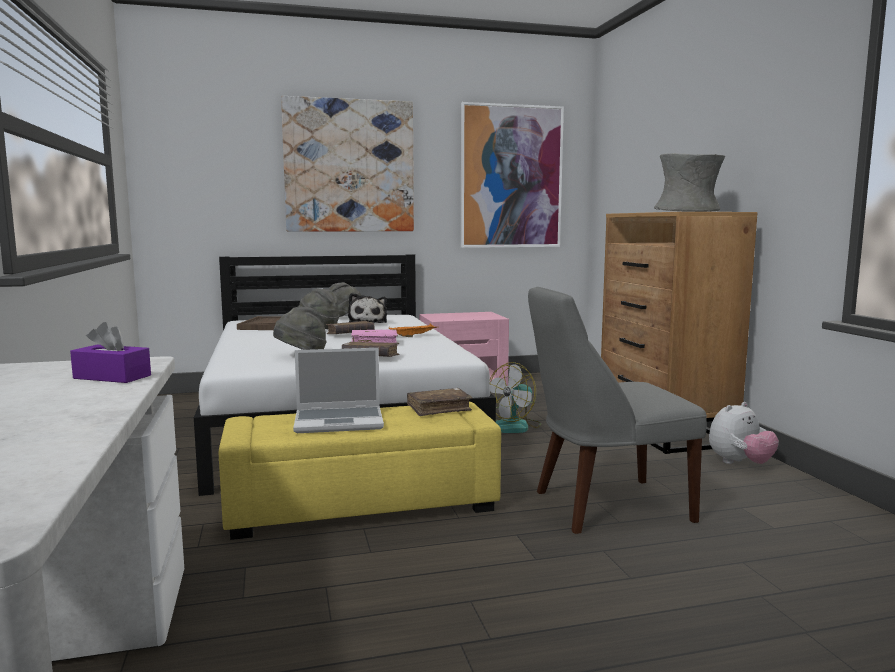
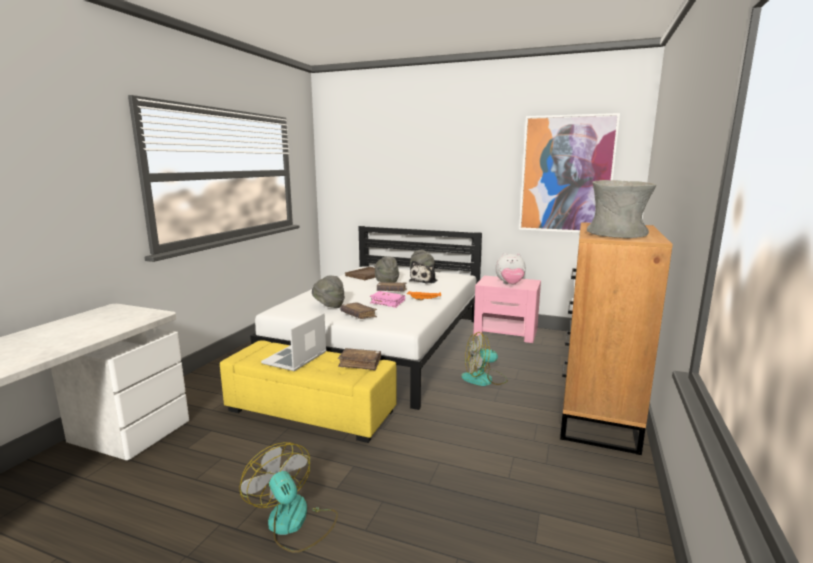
camera: 35 degrees right, 5 degrees up
purple tissue box [70,322,151,383] -> none
picture [281,96,414,232] -> none
laptop [293,348,384,433] -> laptop turned 90 degrees clockwise [261,313,327,371]
grey chair [528,287,707,534] -> none
plush toy [709,402,779,464] -> plush toy moved to [496,253,526,284]
none -> fan [239,442,338,553]

